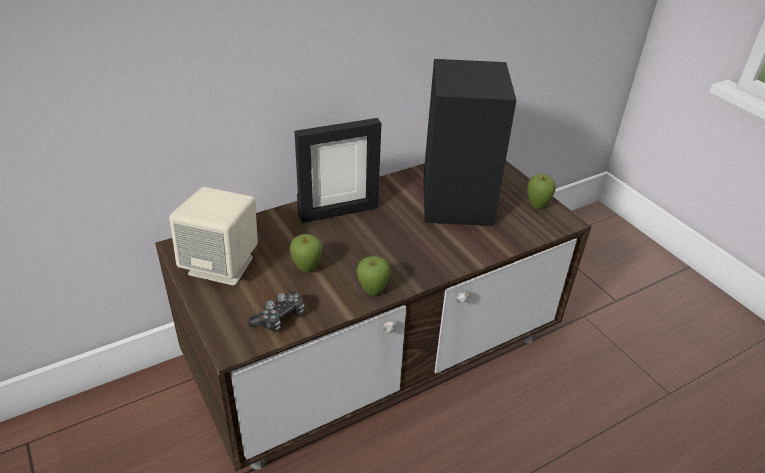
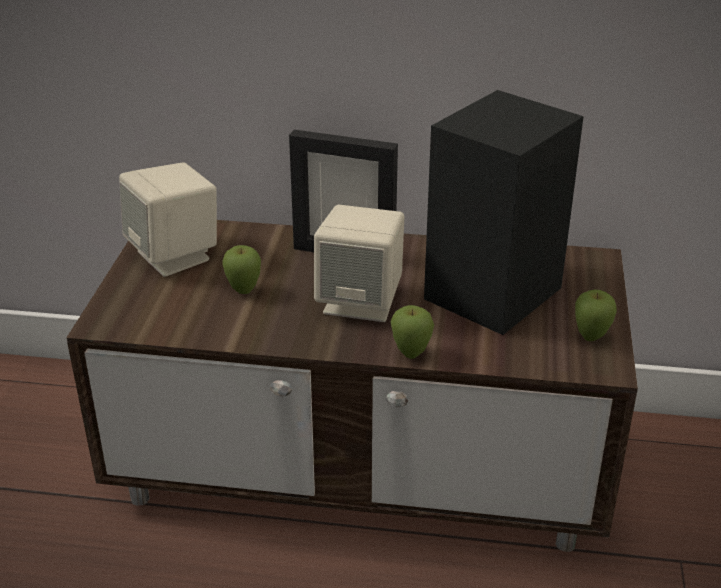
camera: 40 degrees right, 5 degrees down
game controller [248,292,305,332] -> none
apple [357,256,390,296] -> apple moved to [390,305,434,359]
none -> beige speaker [314,205,404,322]

